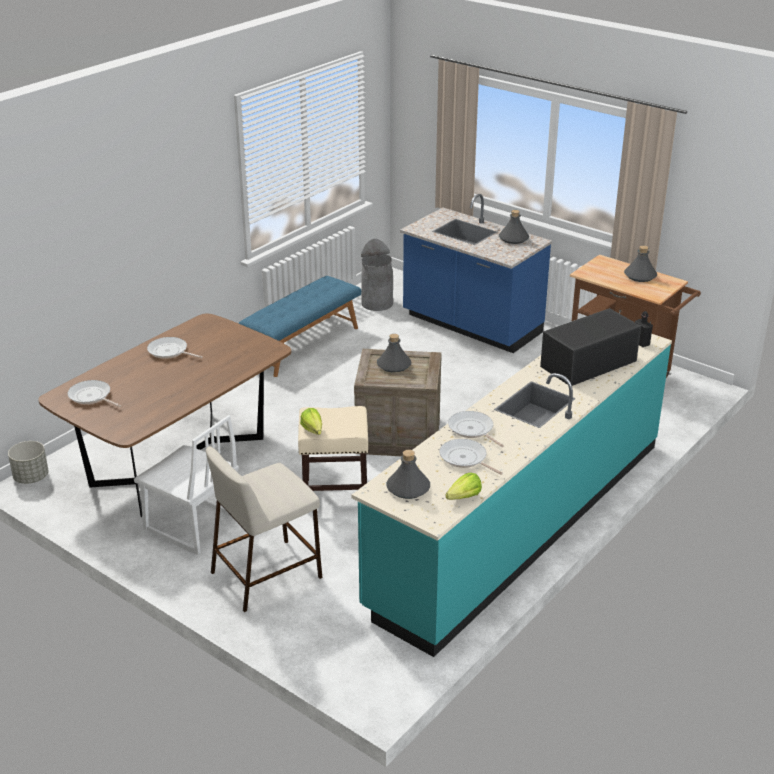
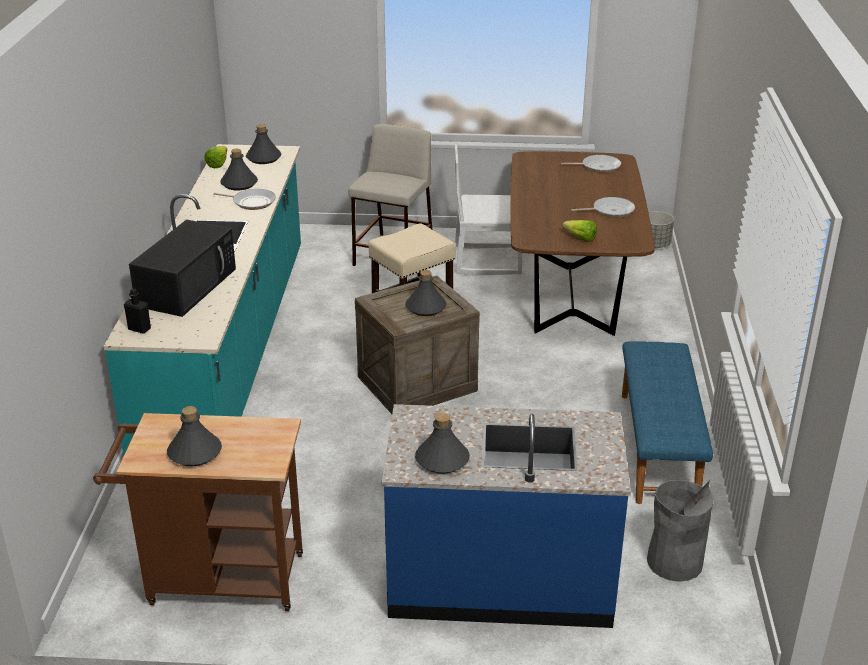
camera: 145 degrees right, 0 degrees up
lettuce [300,408,322,435] -> lettuce moved to [563,220,597,242]
frying pan [439,439,503,475] -> grey bottle [220,149,258,190]

